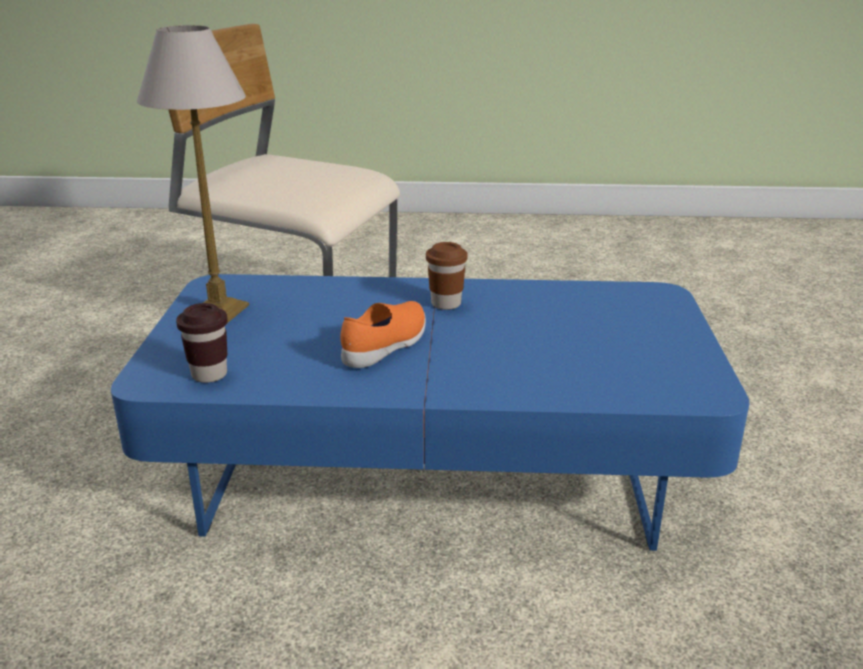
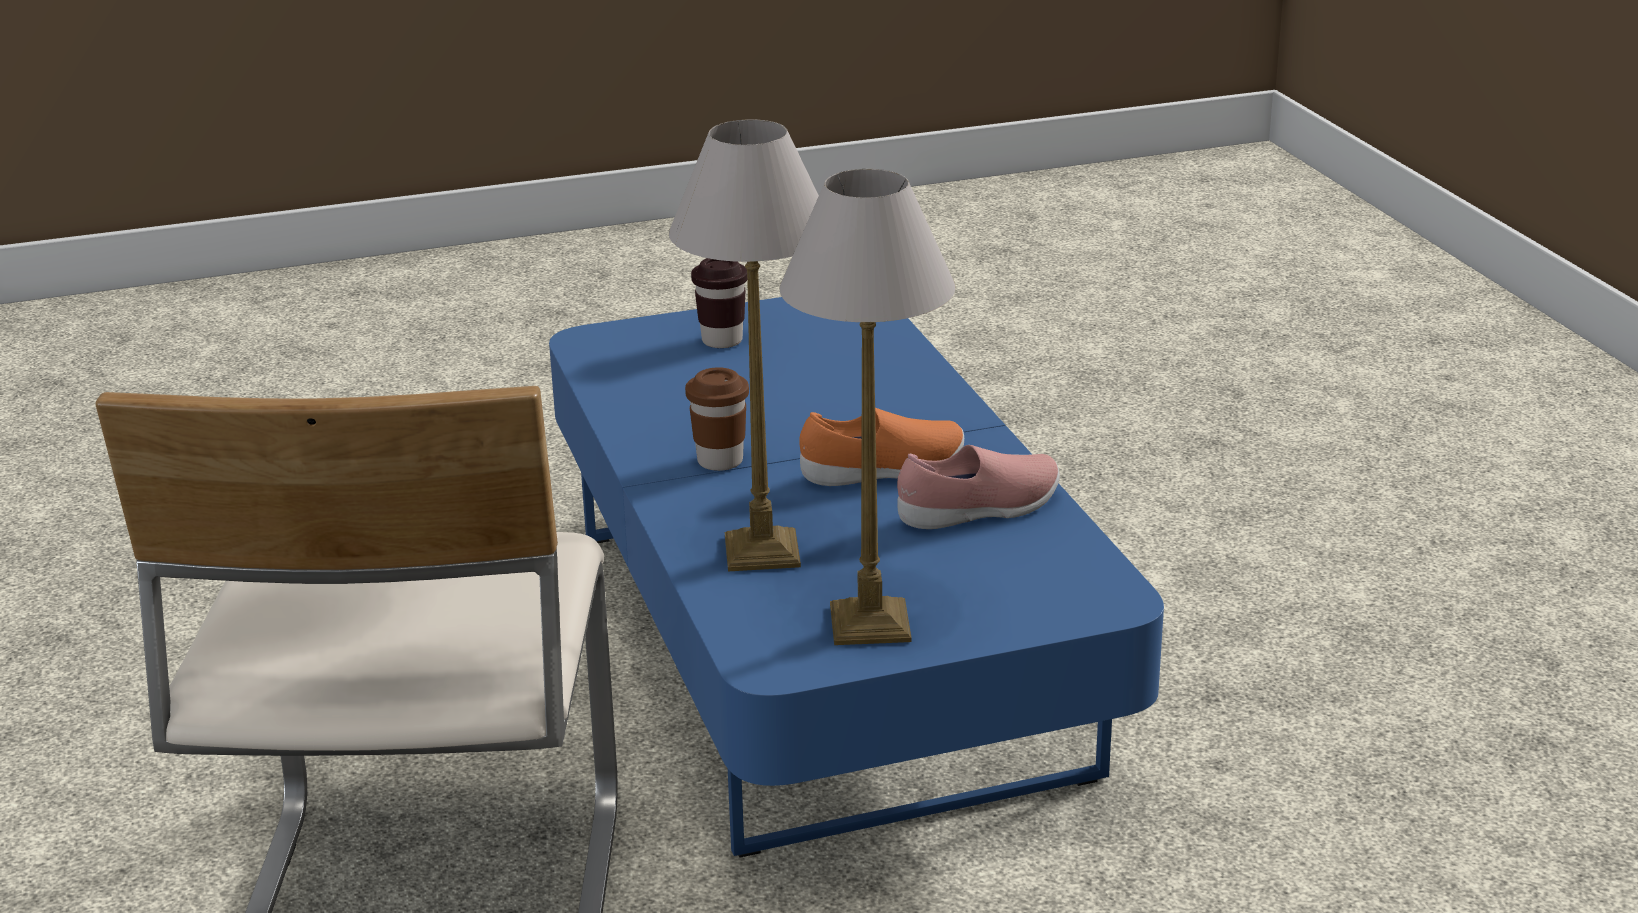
camera: 110 degrees left, 0 degrees up
brown cup [176,303,228,383] -> brown cup moved to [691,258,747,348]
orange shoe [340,301,426,368] -> orange shoe turned 150 degrees clockwise [799,408,964,486]
none -> table lamp [669,119,819,571]
none -> pink shoe [897,445,1060,529]

